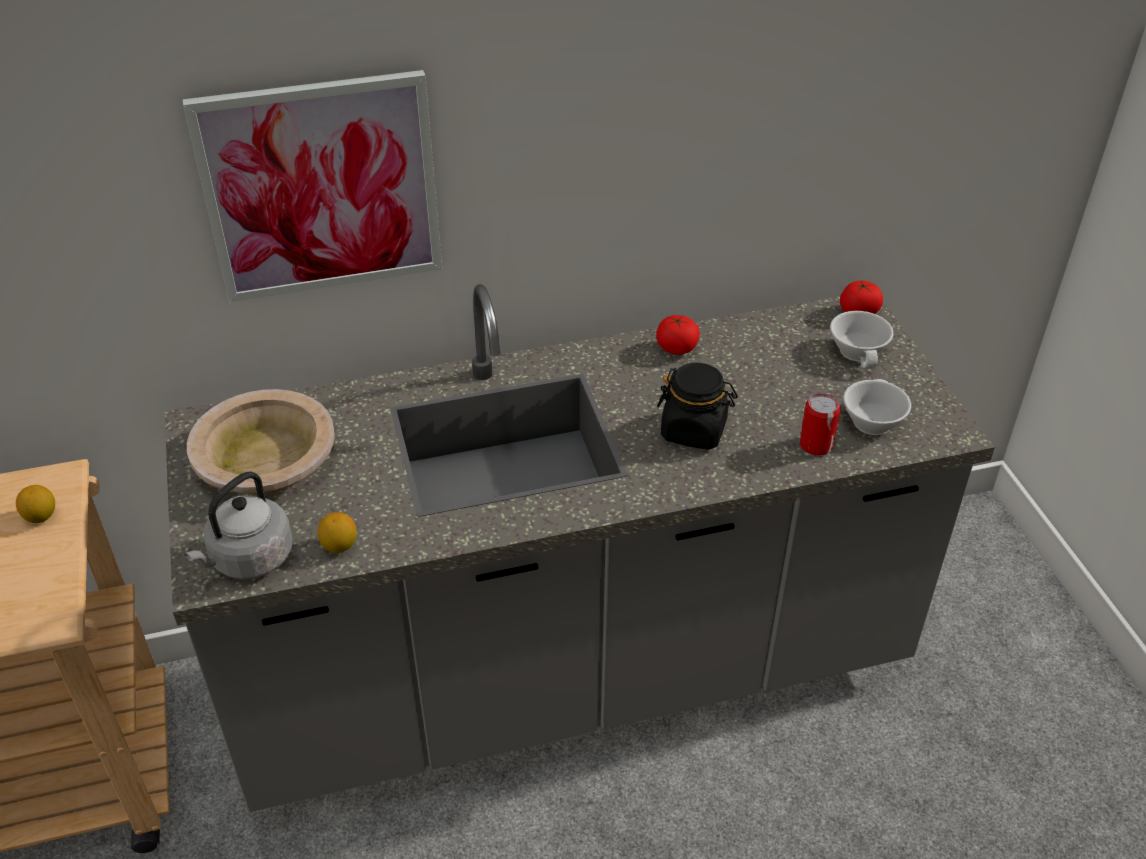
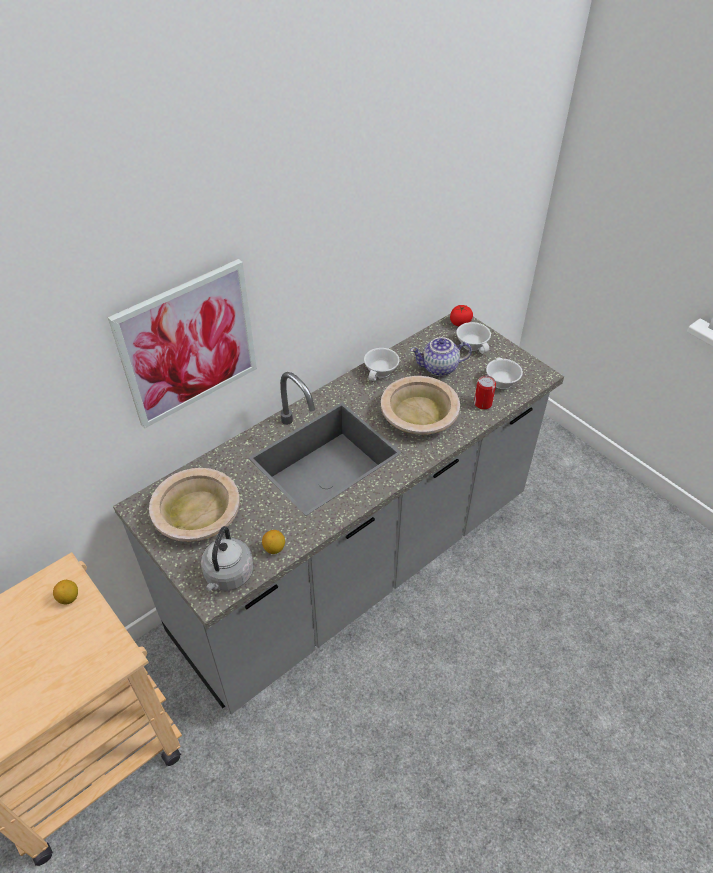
camera: 25 degrees left, 5 degrees up
tomato [656,315,700,355] -> white cup [364,348,400,381]
black jar [657,363,738,450] -> beige bowl [381,376,460,435]
none -> teapot [410,337,472,376]

